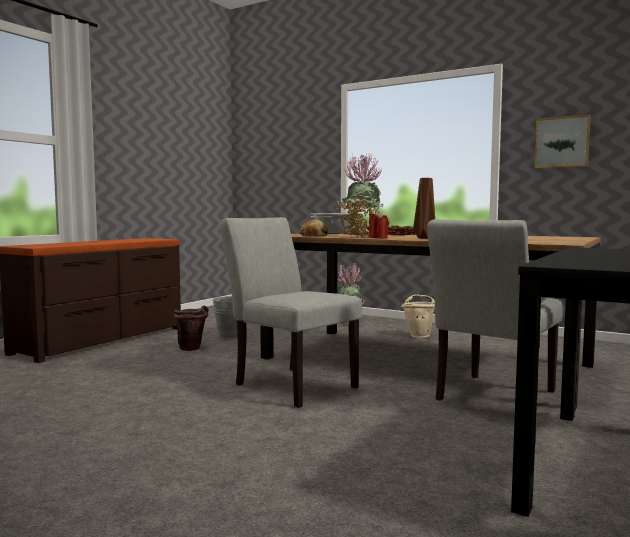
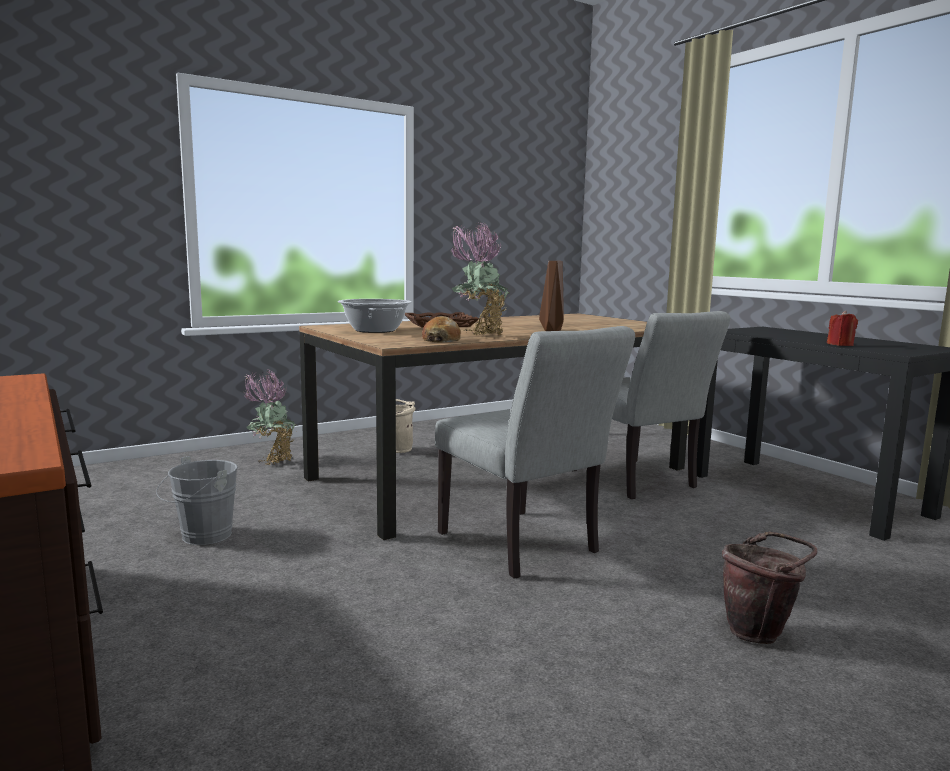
camera: 65 degrees left, 5 degrees up
brown bucket [174,306,208,351] -> brown bucket moved to [722,532,817,644]
grey chair [220,217,362,408] -> grey chair turned 105 degrees counterclockwise [435,326,635,579]
red candle [369,211,389,239] -> red candle moved to [827,311,858,346]
picture [534,114,591,168] -> none

